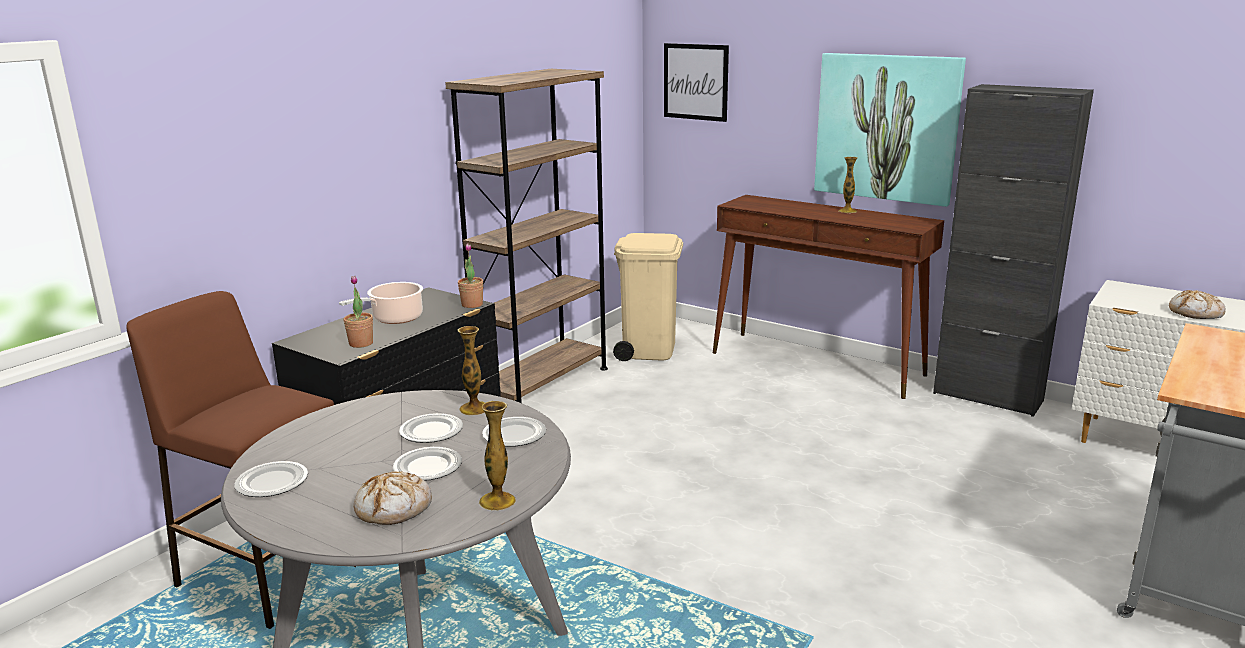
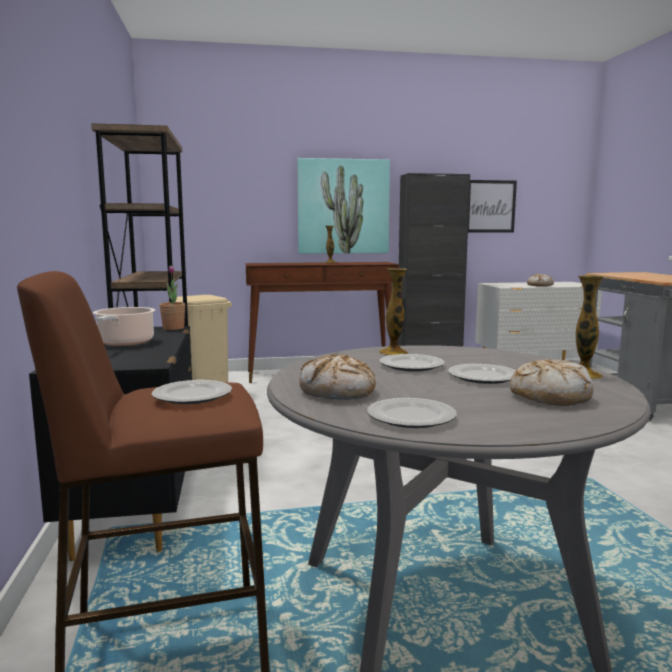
camera: 45 degrees left, 10 degrees down
potted plant [343,276,373,348] -> none
plate [482,417,546,447] -> plate moved to [152,380,232,404]
picture [664,43,729,122] -> picture moved to [468,180,517,233]
none -> bread [299,354,376,400]

